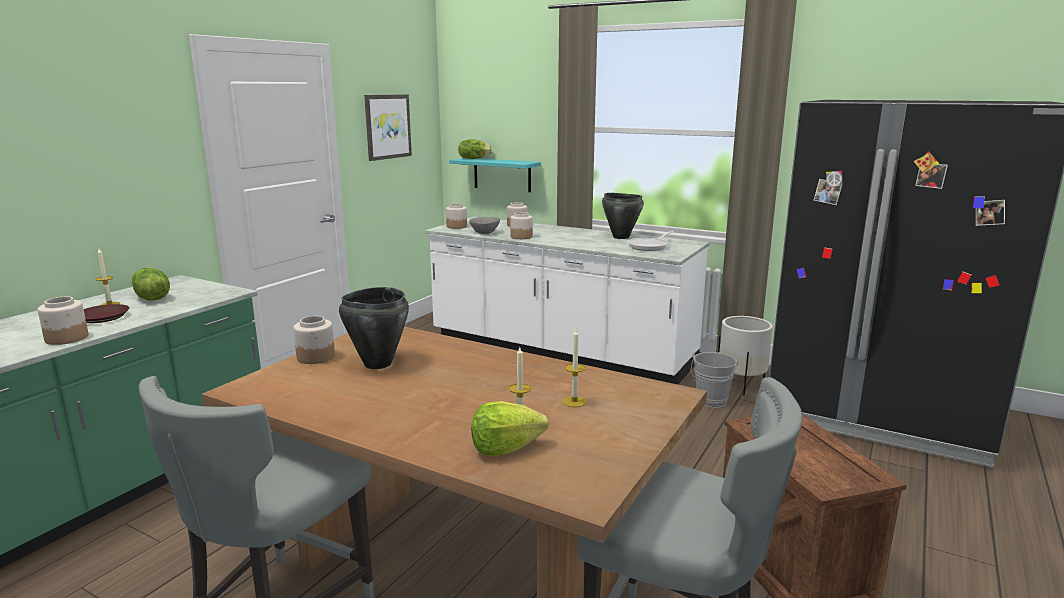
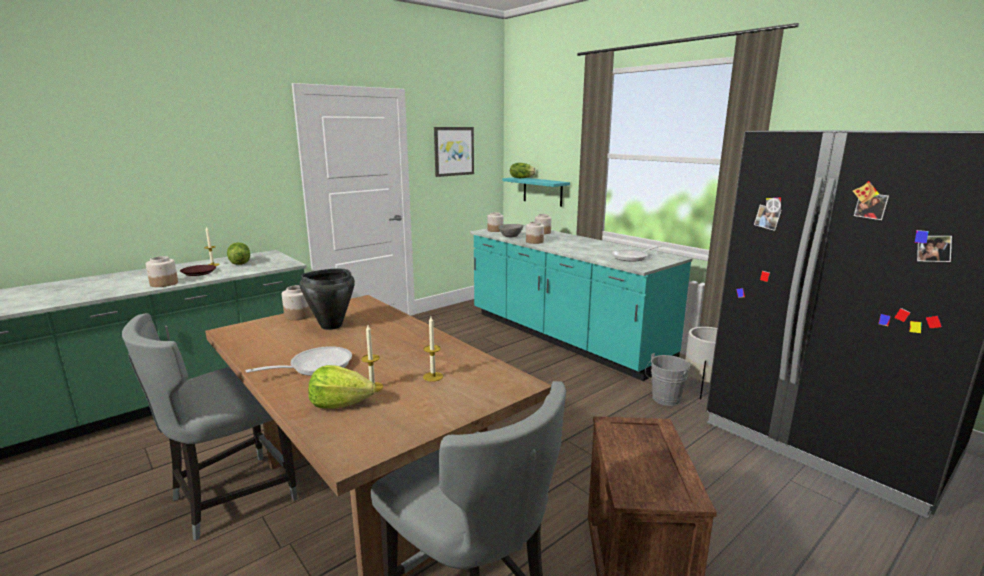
camera: 20 degrees right, 0 degrees up
white counter [425,217,710,384] -> turquoise counter [470,224,692,381]
black cooking pot [602,193,644,239] -> none
none -> frying pan [245,346,352,376]

